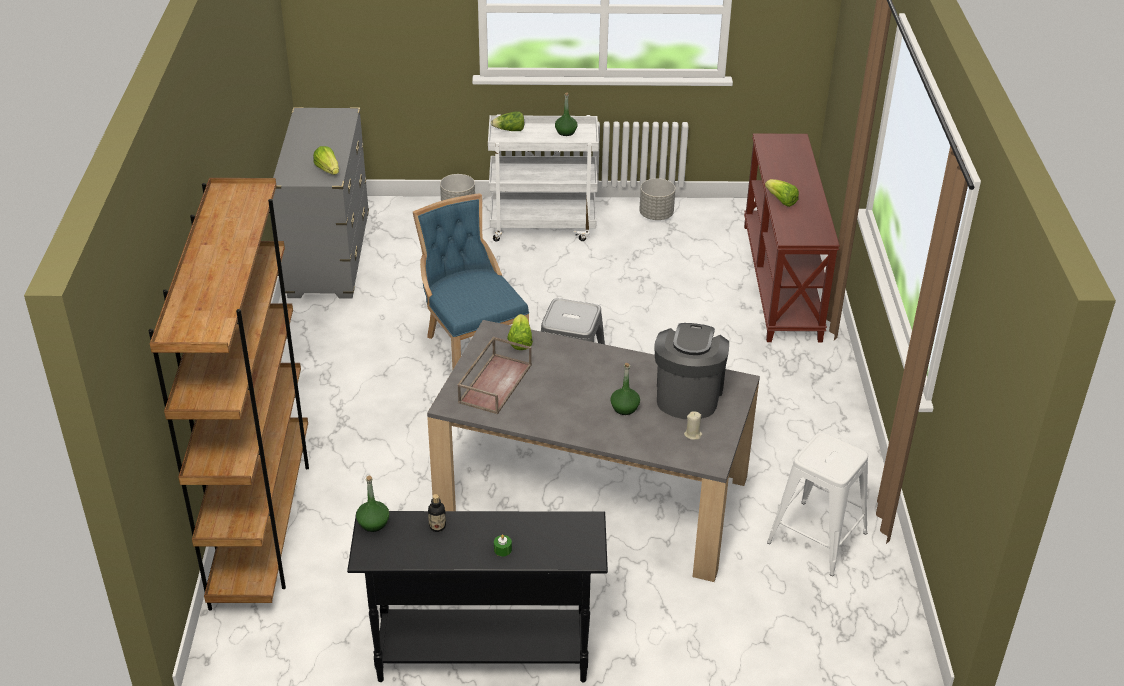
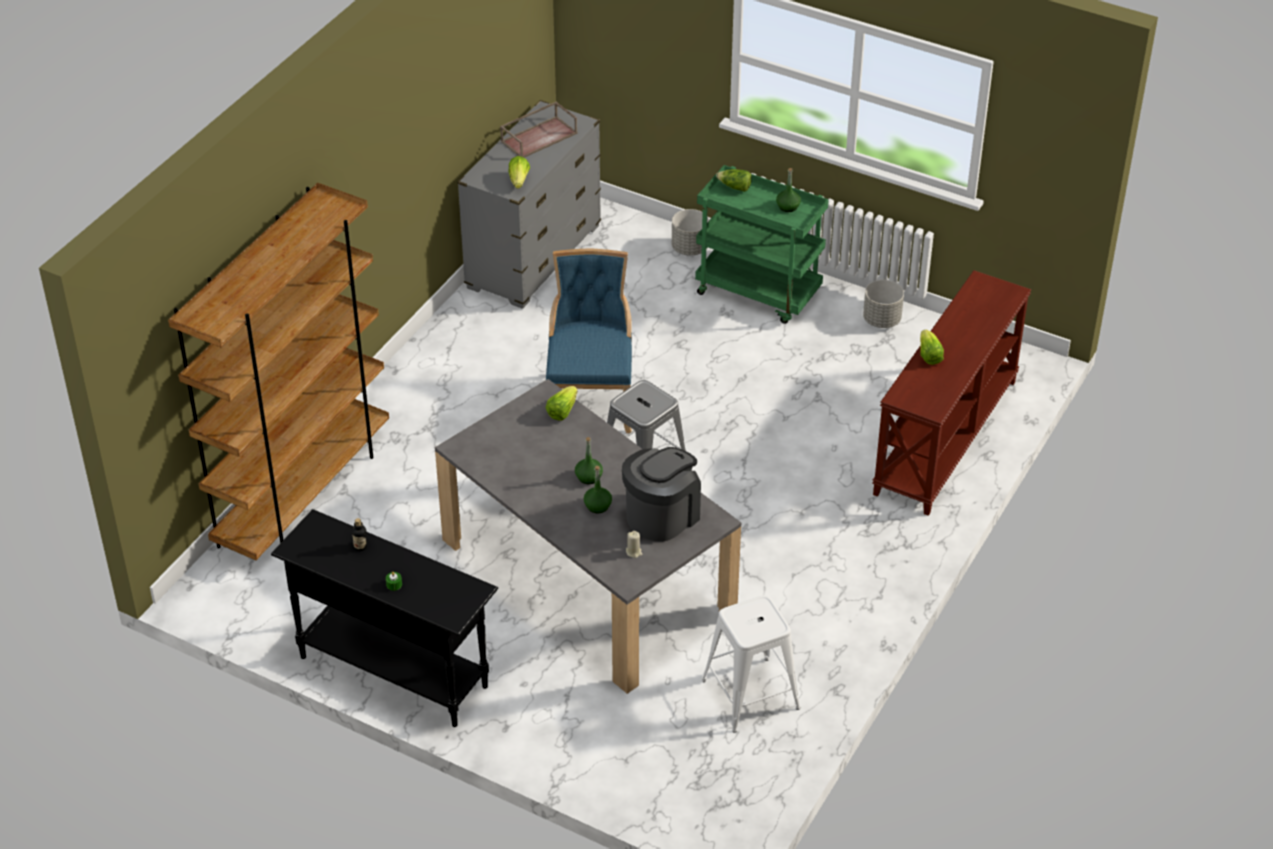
camera: 30 degrees right, 5 degrees up
green bottle [356,476,390,532] -> green bottle moved to [575,437,603,484]
brown tray [457,336,532,415] -> brown tray moved to [500,102,577,157]
white cart [488,114,599,242] -> green cart [695,165,829,324]

